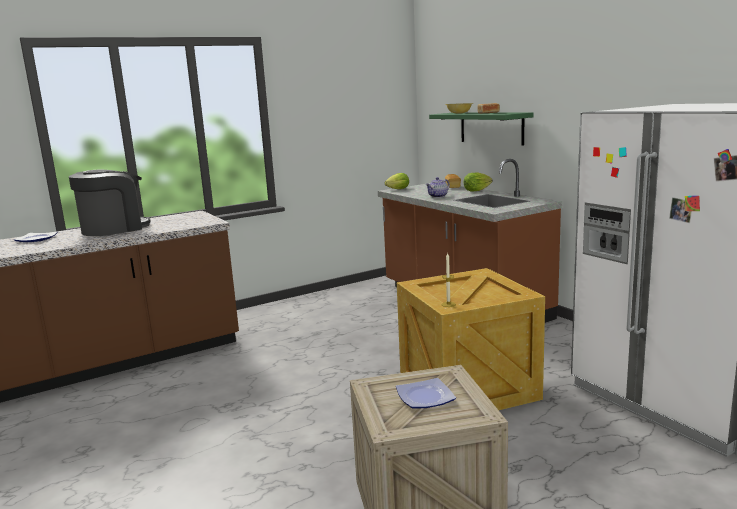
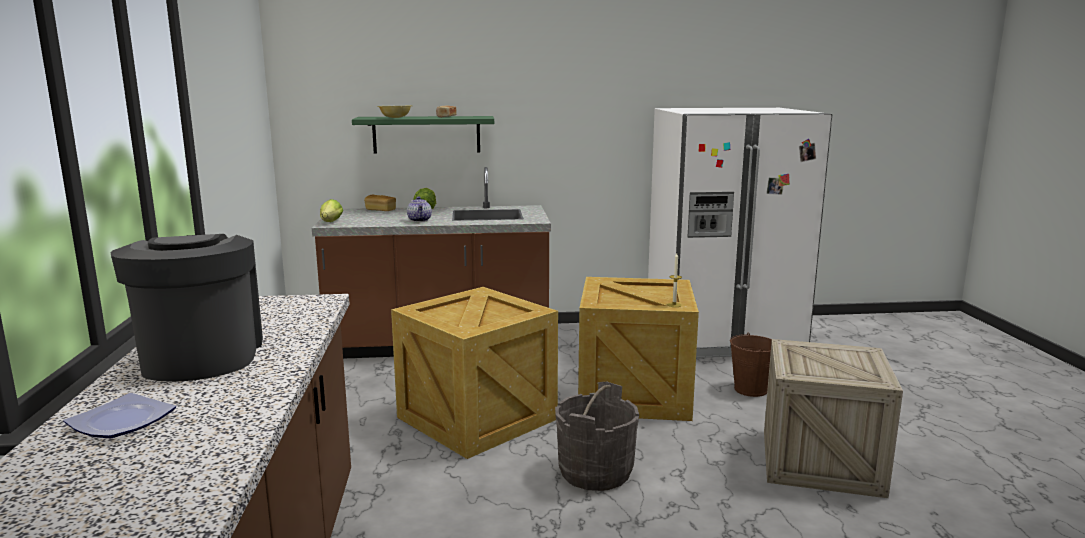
camera: 65 degrees left, 0 degrees up
plate [396,378,456,409] -> none
none -> crate [391,287,558,459]
none -> grey bucket [555,382,639,491]
none -> brown bucket [730,333,772,397]

